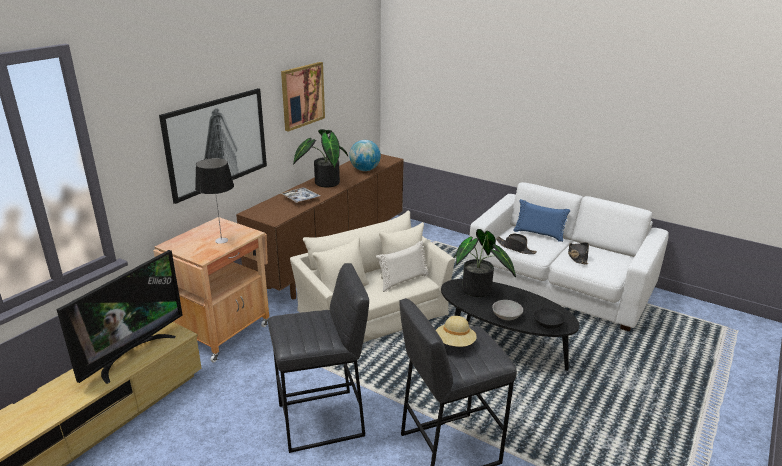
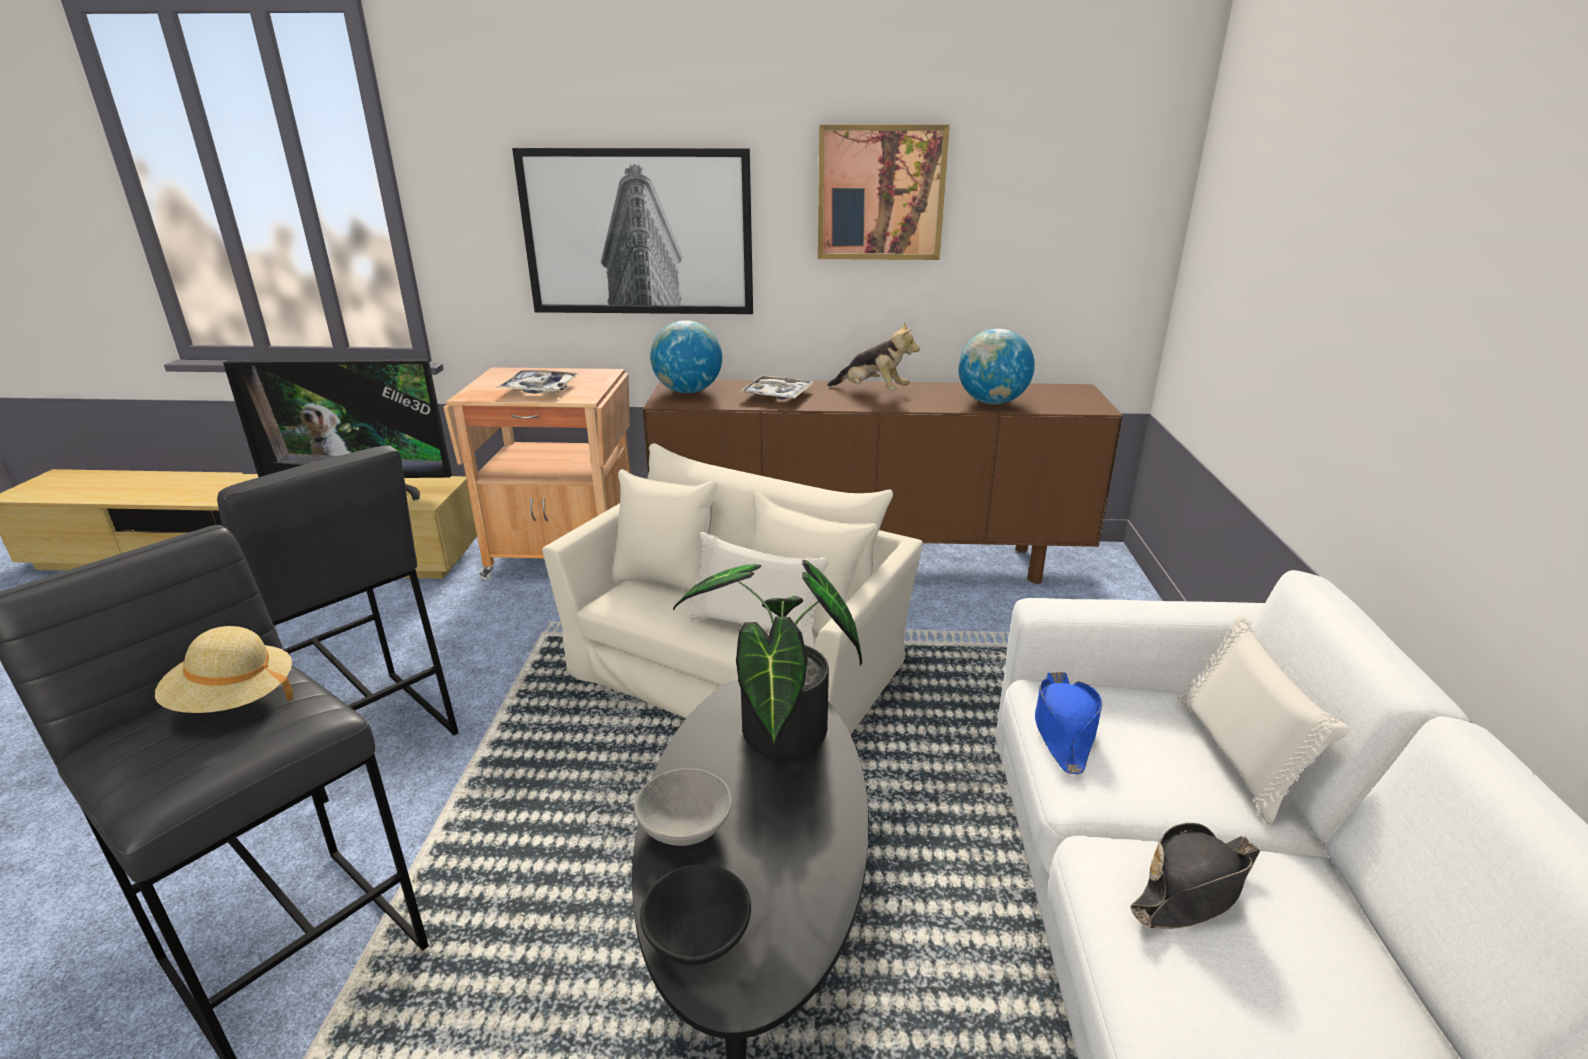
camera: 60 degrees right, 0 degrees up
table lamp [195,158,234,244] -> tray [497,370,580,393]
potted plant [293,129,348,187] -> plush toy [828,322,920,390]
black hat [496,233,537,254] -> blue hat [1035,672,1102,774]
blue pillow [513,199,570,242] -> white pillow [1177,615,1349,825]
none -> globe [650,320,722,393]

